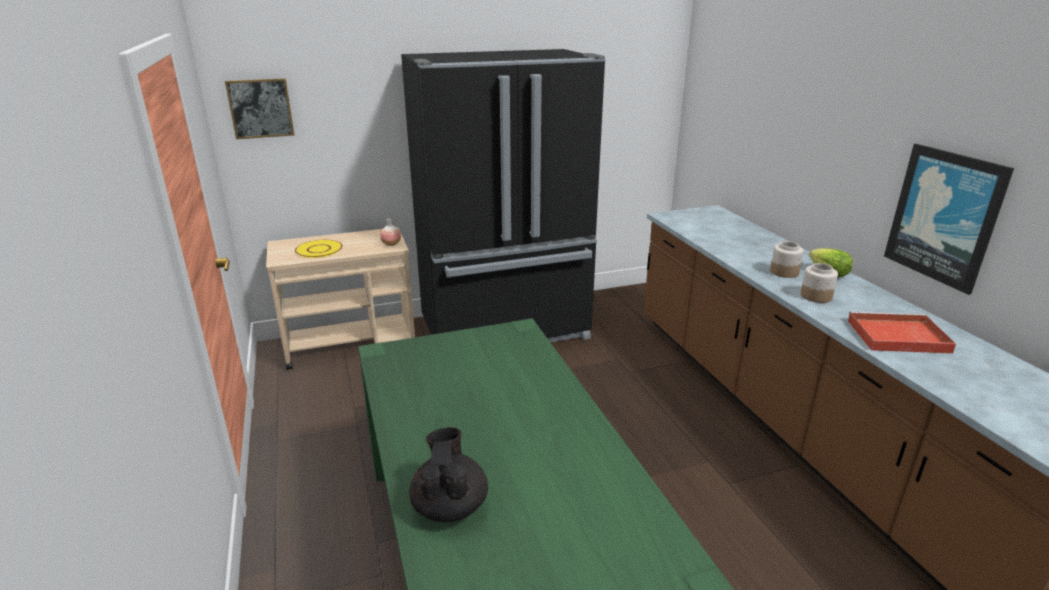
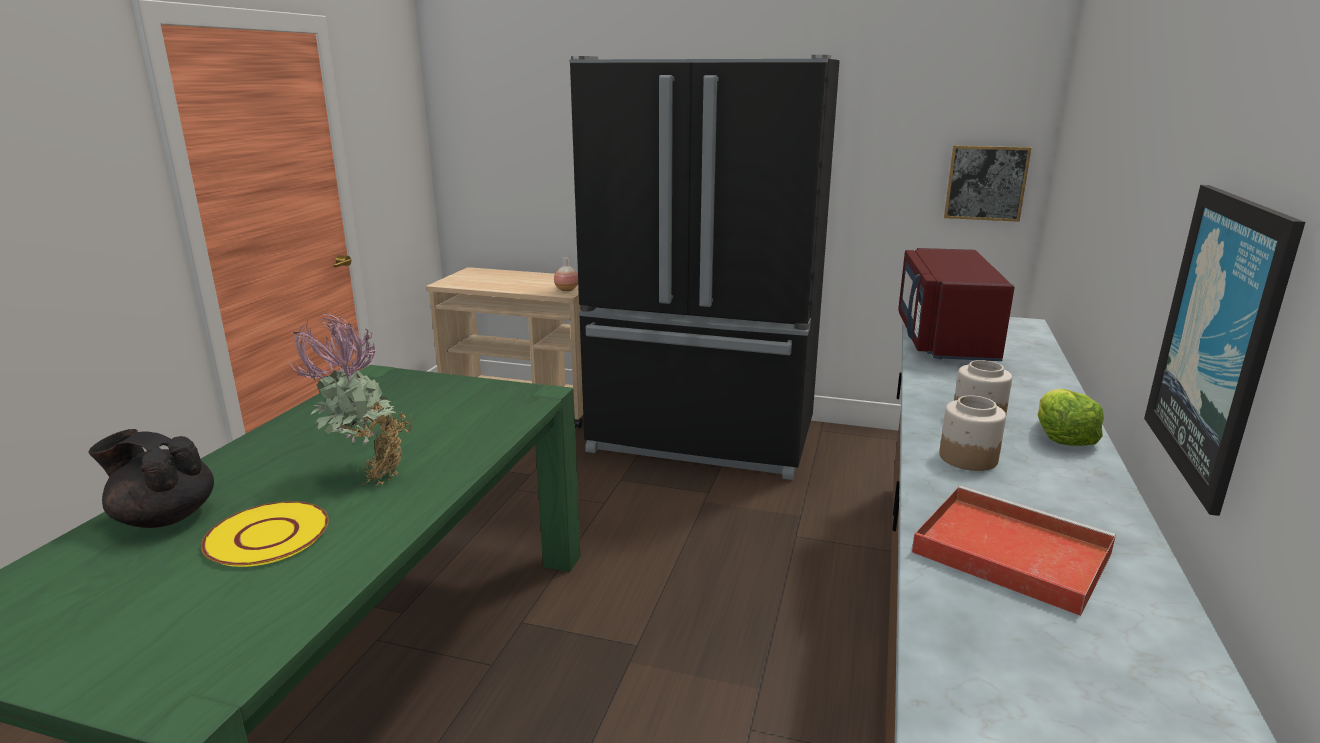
camera: 35 degrees right, 5 degrees down
picture [225,78,294,139] -> picture moved to [944,145,1031,222]
yellow plate [295,240,343,258] -> yellow plate moved to [201,501,329,567]
black teapot [409,427,488,522] -> black teapot turned 105 degrees counterclockwise [89,429,214,528]
none -> potted plant [289,313,412,485]
none -> red microwave [898,248,1015,361]

